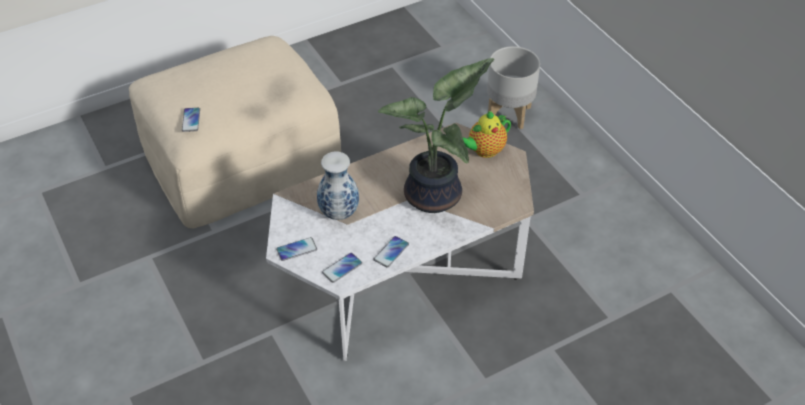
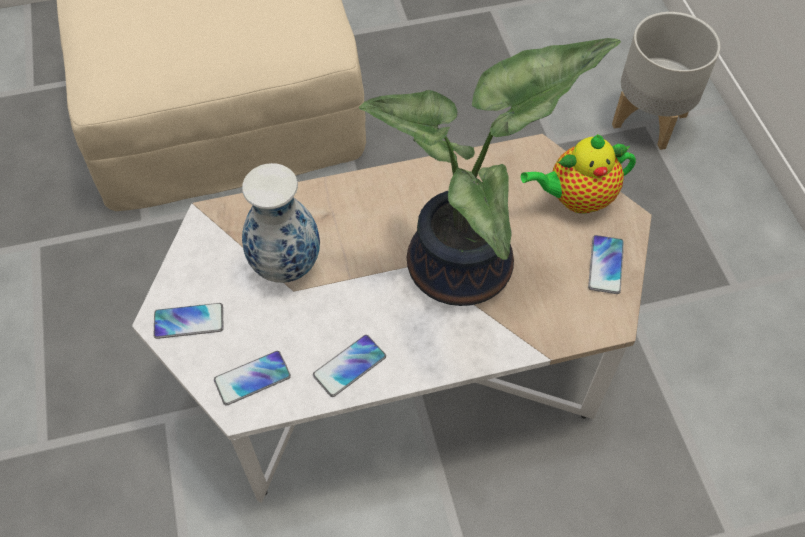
camera: 15 degrees right, 10 degrees up
phone [182,108,200,132] -> phone moved to [588,235,624,294]

